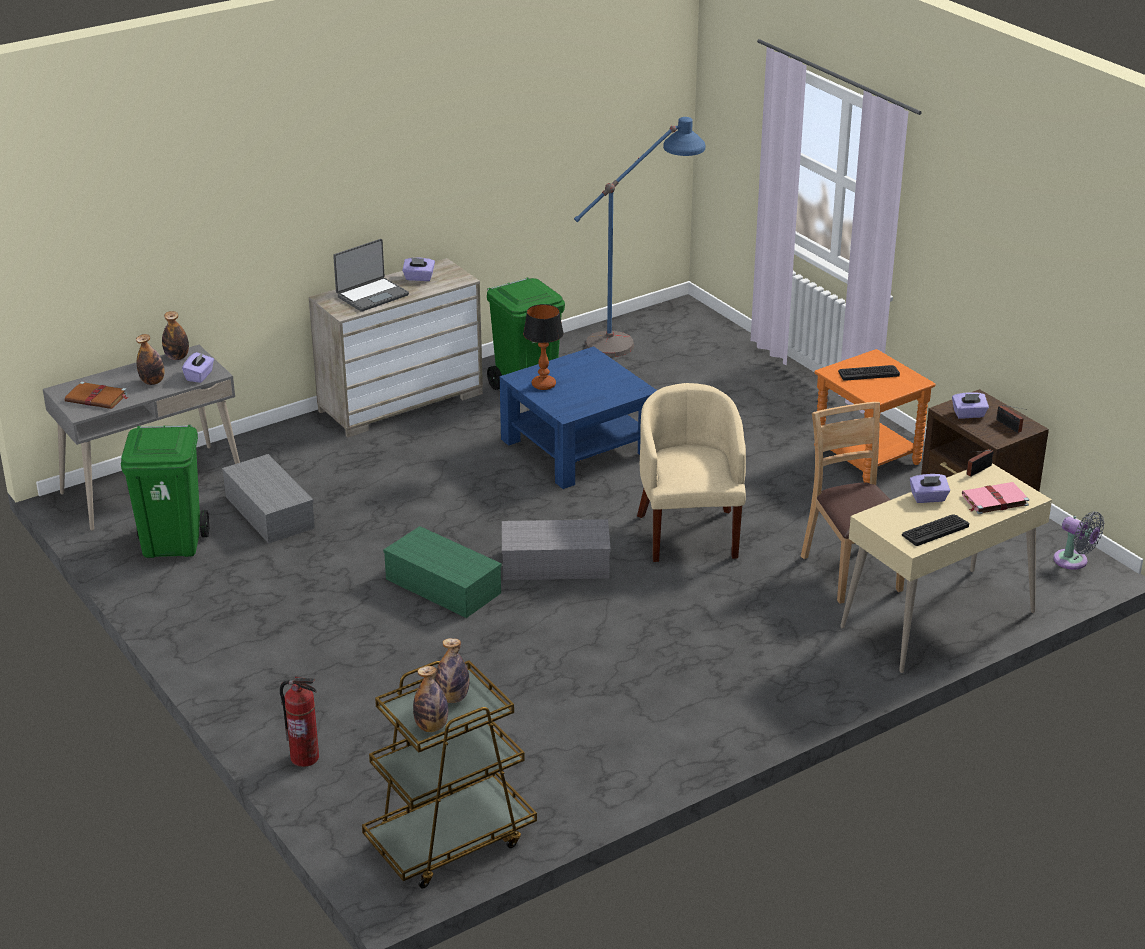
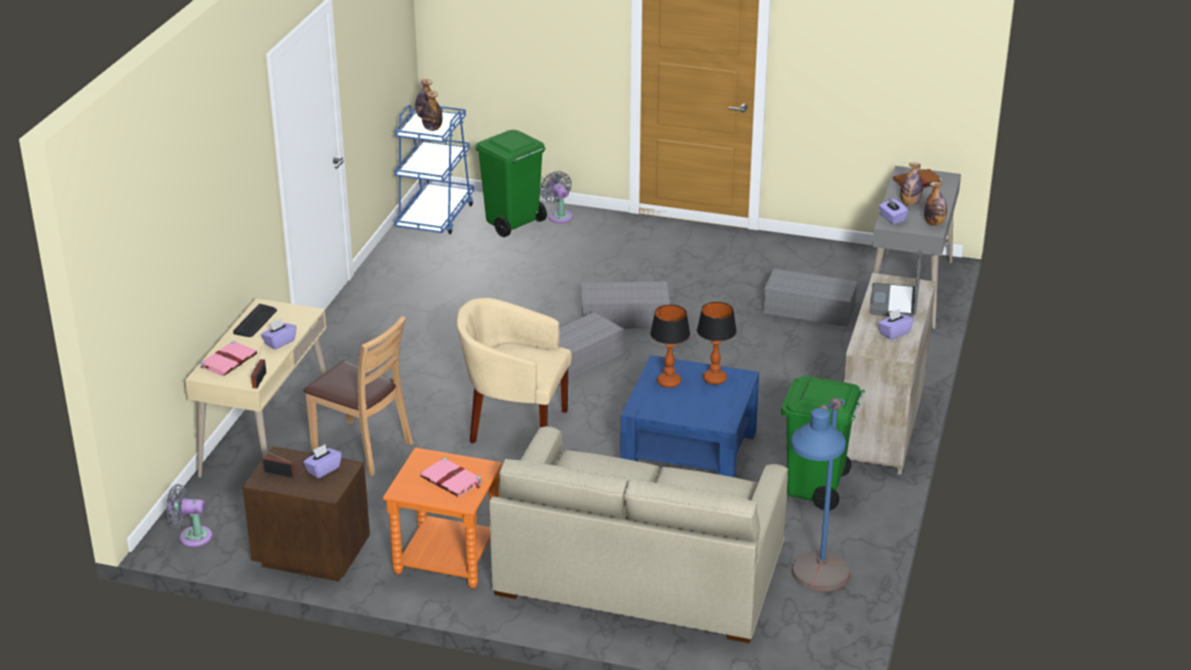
camera: 140 degrees right, 0 degrees up
green trash can [121,425,209,558] -> green trash can moved to [475,130,547,237]
fire extinguisher [280,677,319,767] -> grey fan [540,171,573,223]
brown cart [362,660,537,889] -> blue cart [394,105,474,234]
green storage box [383,526,502,618] -> grey storage box [581,281,670,329]
beige armchair [637,383,746,562] -> beige armchair turned 150 degrees clockwise [457,298,572,444]
keyboard [838,365,900,381] -> pink book [420,457,482,497]
none -> beige sofa [490,426,788,643]
none -> table lamp [650,305,690,388]

